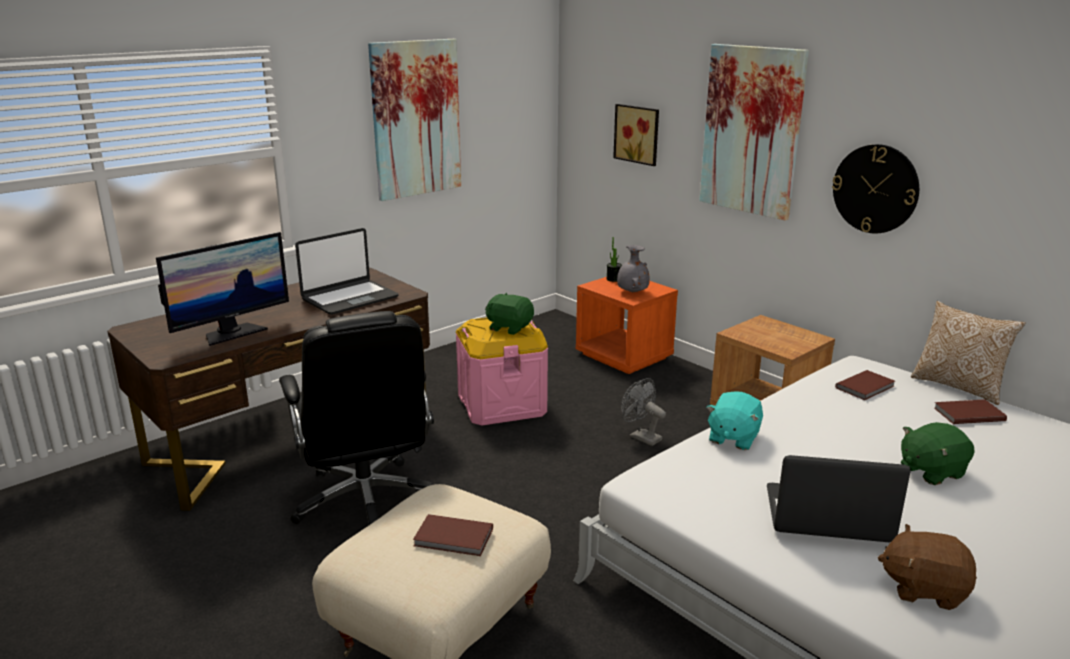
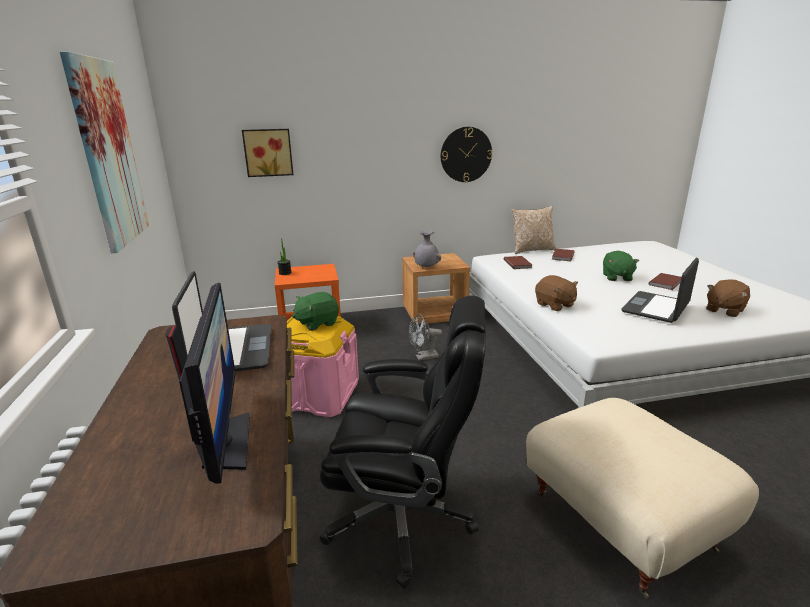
camera: 60 degrees left, 0 degrees up
brown book [413,514,493,556] -> brown book moved to [649,273,681,290]
grey vase [617,245,650,292] -> grey vase moved to [413,231,441,267]
picture [699,44,809,221] -> none
turquoise plush toy [706,391,763,450] -> brown plush toy [535,275,578,311]

